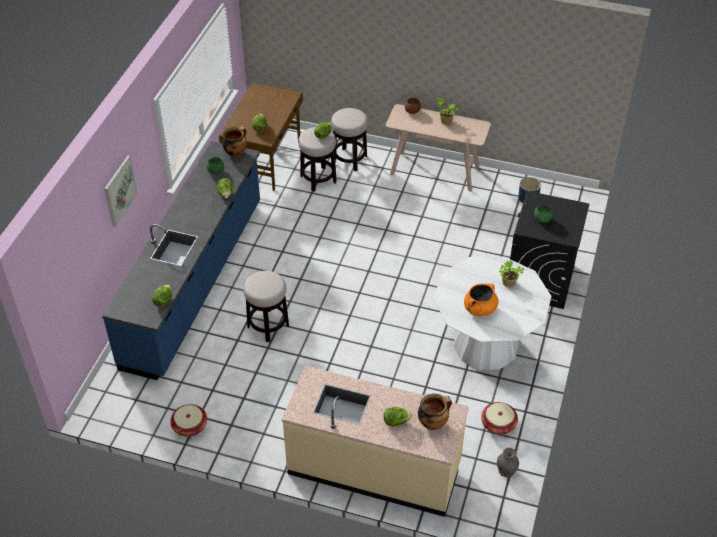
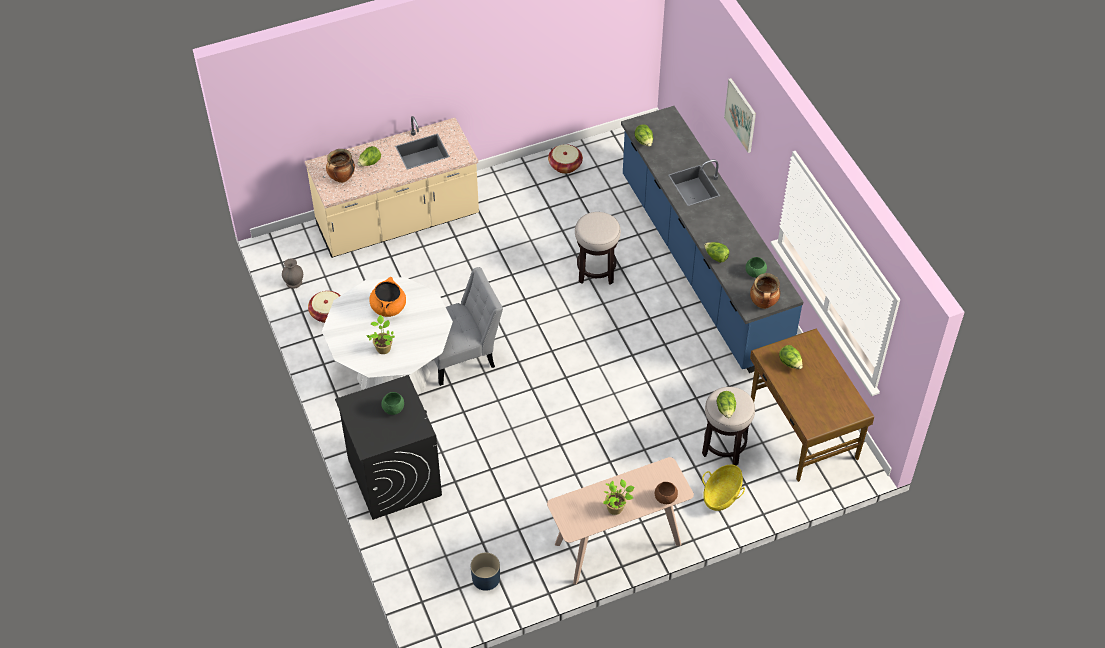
camera: 140 degrees right, 5 degrees up
stool [331,108,368,171] -> basket [702,465,745,511]
none -> grey chair [434,267,503,386]

